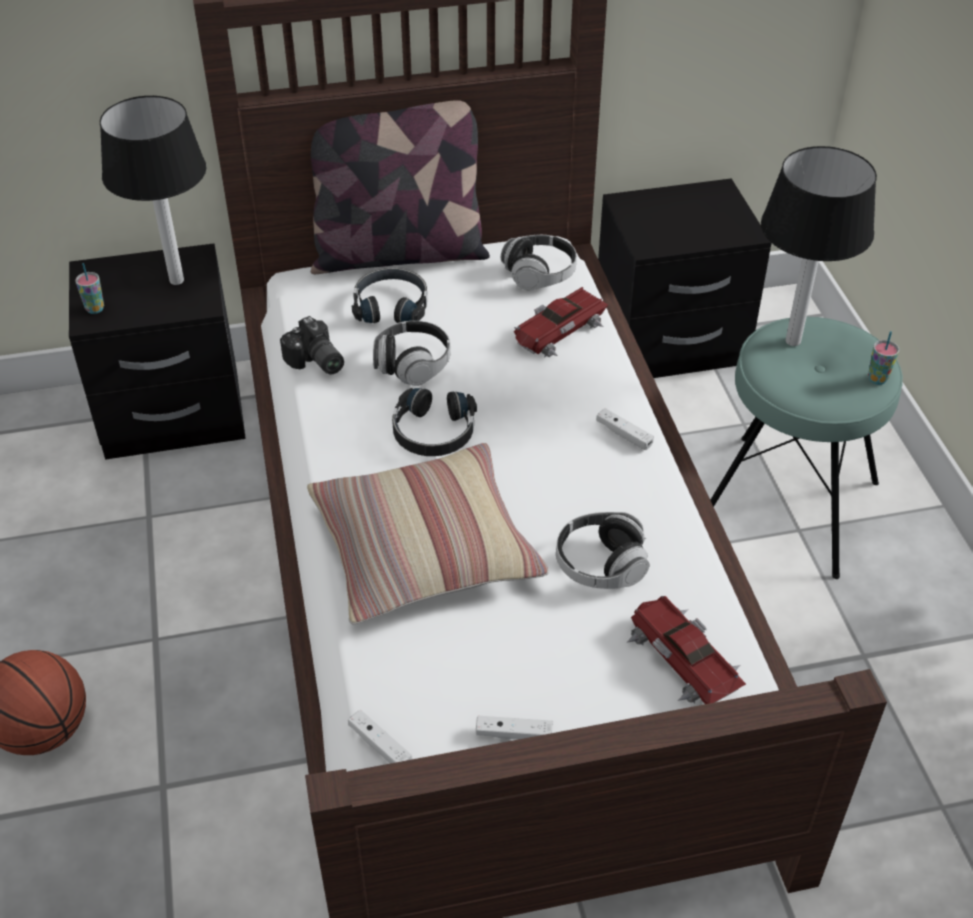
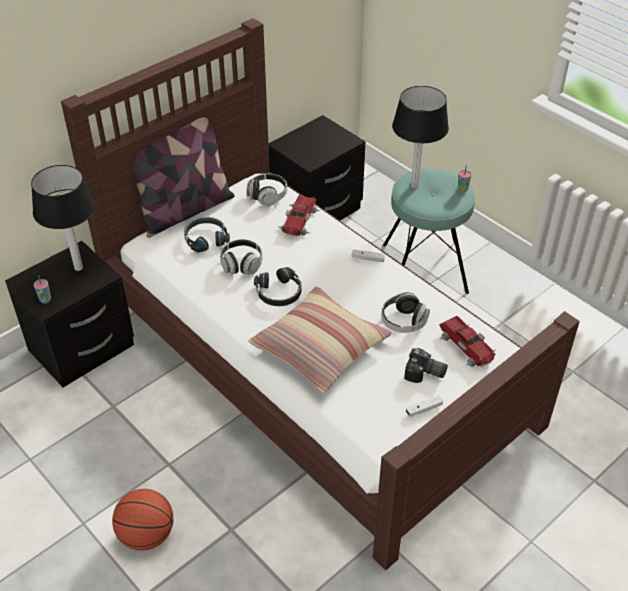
camera: 30 degrees left, 0 degrees up
camera [280,316,344,374] -> camera moved to [404,348,448,383]
white game controller [348,709,412,764] -> none
toy car [626,596,746,704] -> toy car turned 150 degrees counterclockwise [439,315,496,367]

